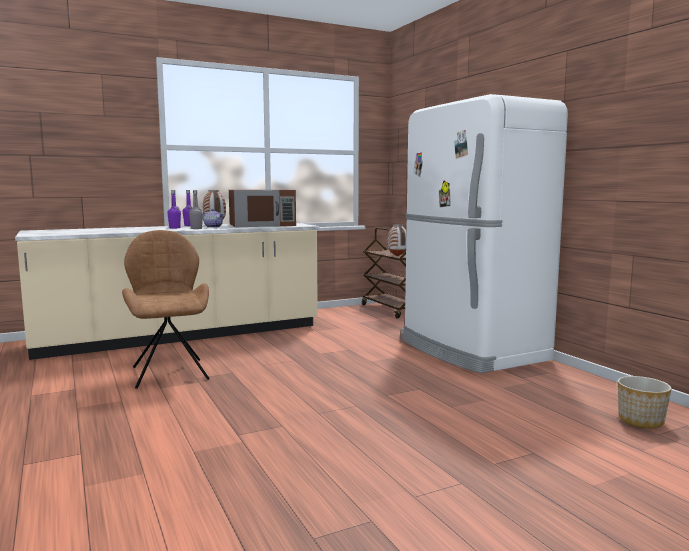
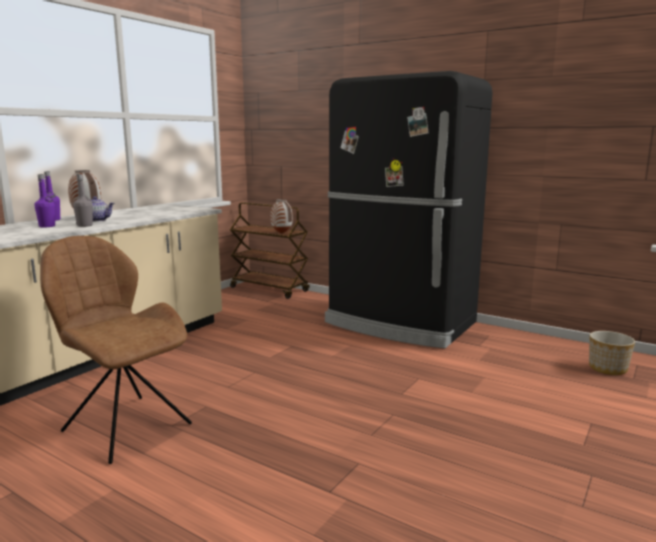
camera: 30 degrees left, 5 degrees up
brown microwave [229,190,296,227] -> none
white fridge [401,94,568,373] -> black fridge [325,71,493,348]

